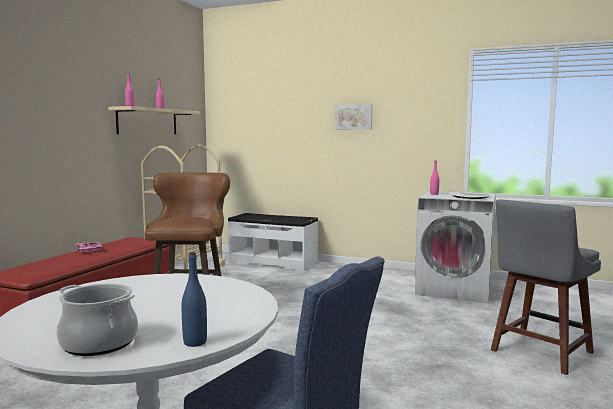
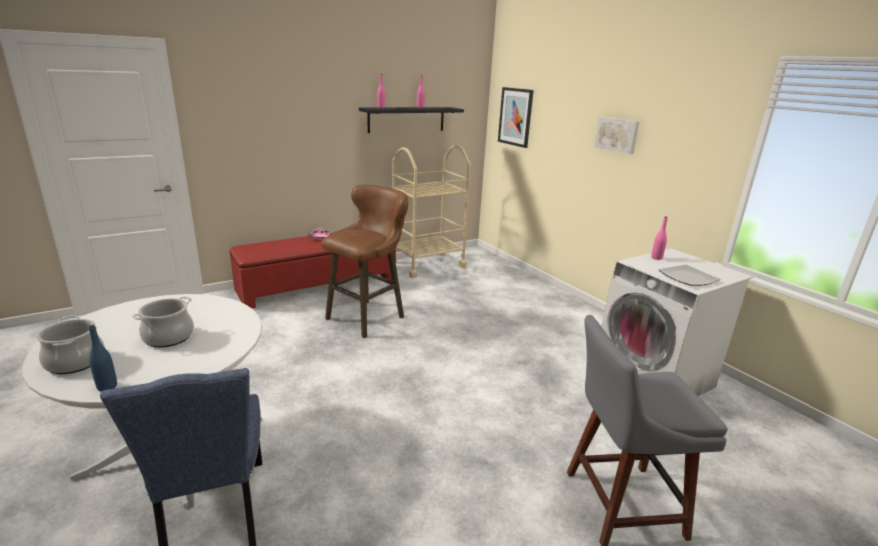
camera: 35 degrees right, 15 degrees up
beige shelf [108,106,200,134] -> black shelf [359,107,464,133]
white bench [227,213,318,271] -> none
none -> cooking pot [132,296,194,347]
none -> picture [498,87,534,148]

